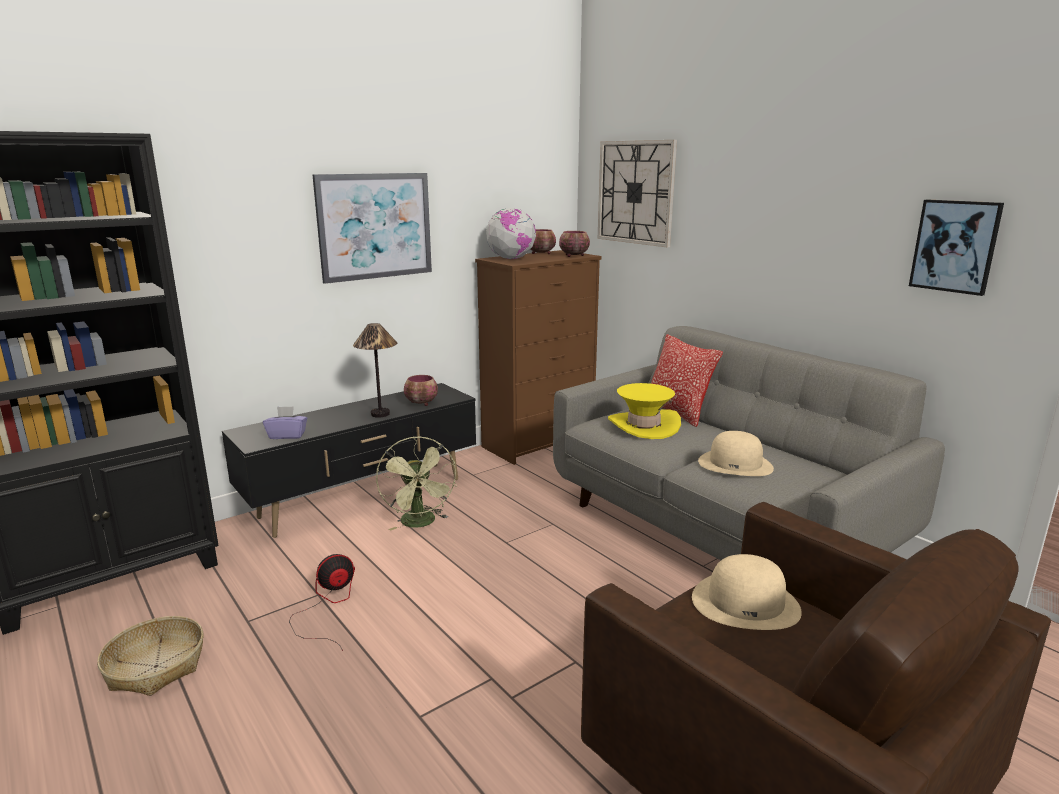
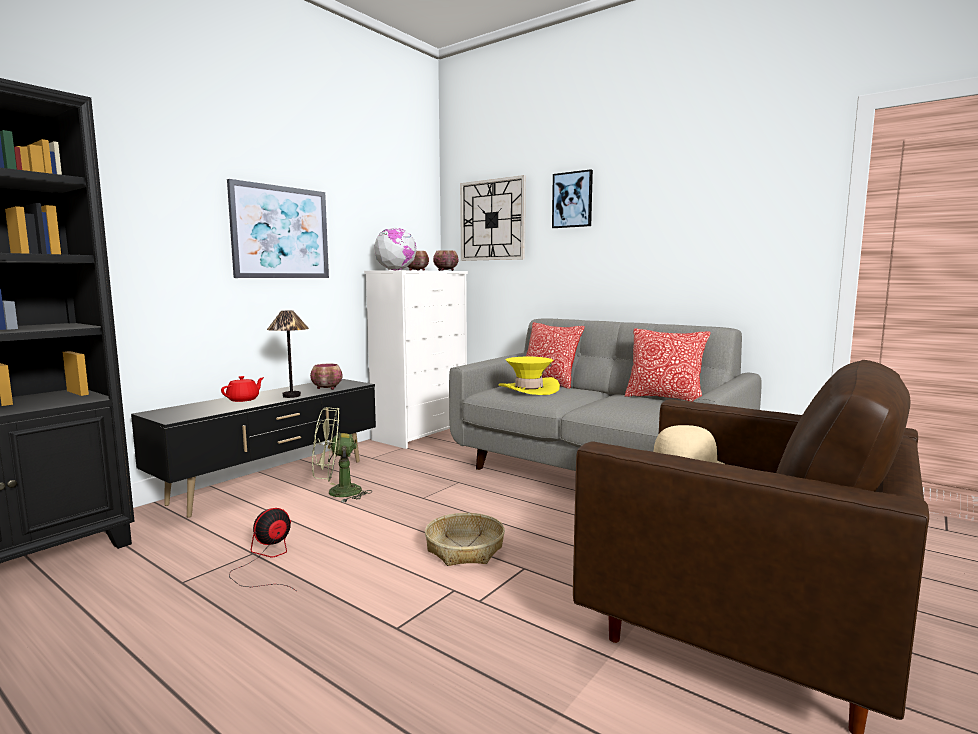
camera: 15 degrees left, 10 degrees down
basket [97,616,204,696] -> basket moved to [425,513,505,566]
purple tissue box [263,406,308,439] -> none
green fan [376,436,457,531] -> green fan turned 105 degrees clockwise [312,407,372,503]
brown dresser [475,250,602,465] -> white dresser [364,270,468,449]
beige hat [698,431,774,476] -> none
picture [909,200,1004,296] -> picture moved to [552,169,593,228]
none -> red teapot [221,376,264,402]
none -> pillow [625,328,711,402]

